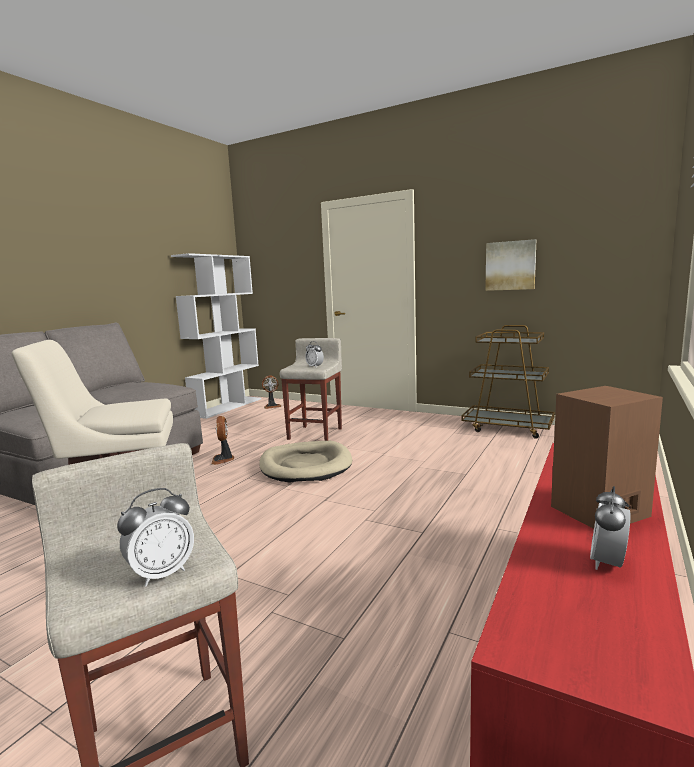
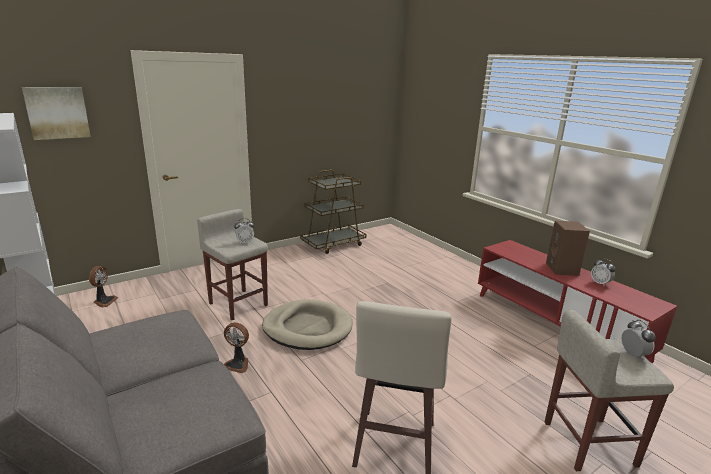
camera: 65 degrees left, 10 degrees up
picture [485,239,536,291] -> picture moved to [22,87,91,140]

